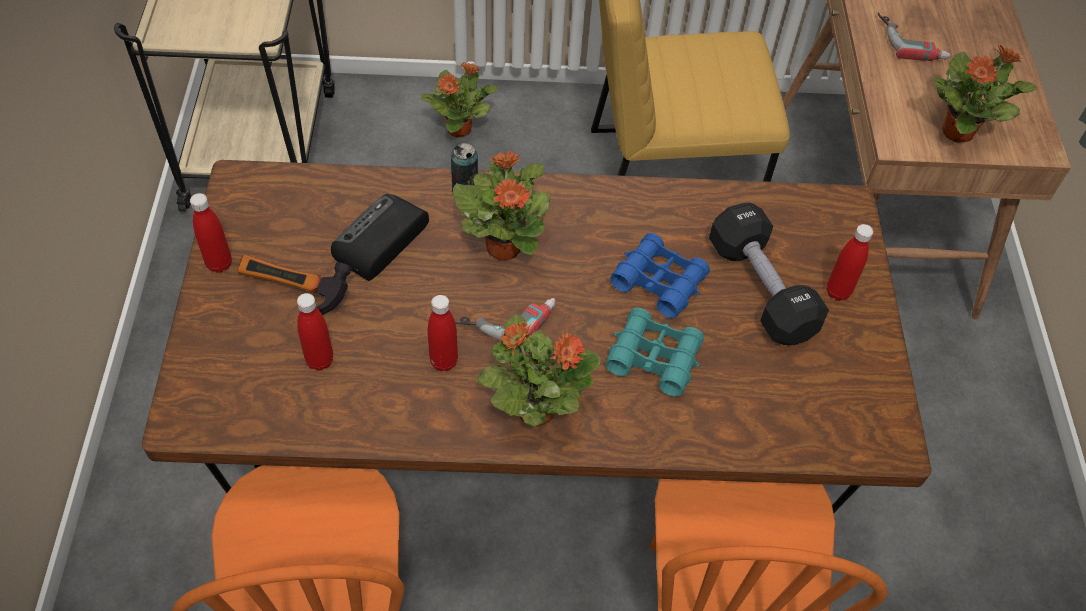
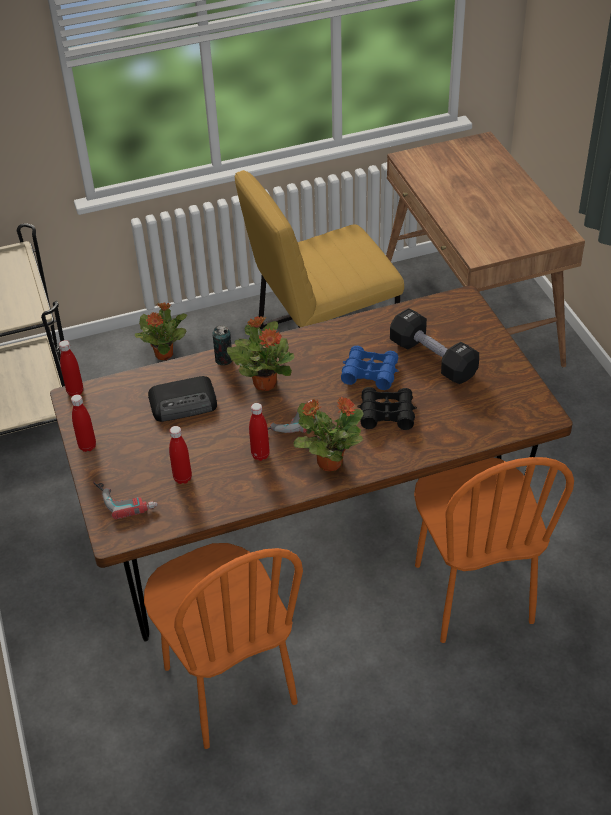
camera: 15 degrees left, 10 degrees down
hammer [237,254,352,315] -> none
radio [331,194,429,281] -> radio turned 120 degrees counterclockwise [148,376,217,422]
turquoise binoculars [606,308,704,397] -> black binoculars [358,387,417,430]
red bottle [826,224,873,301] -> red bottle moved to [59,340,83,396]
power drill [878,12,951,61] -> power drill moved to [93,481,158,519]
potted plant [933,44,1037,143] -> none

